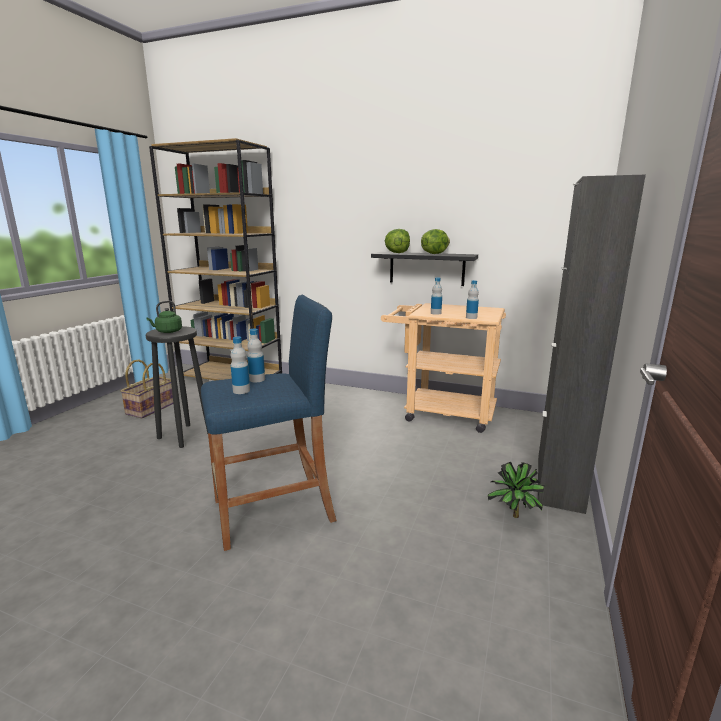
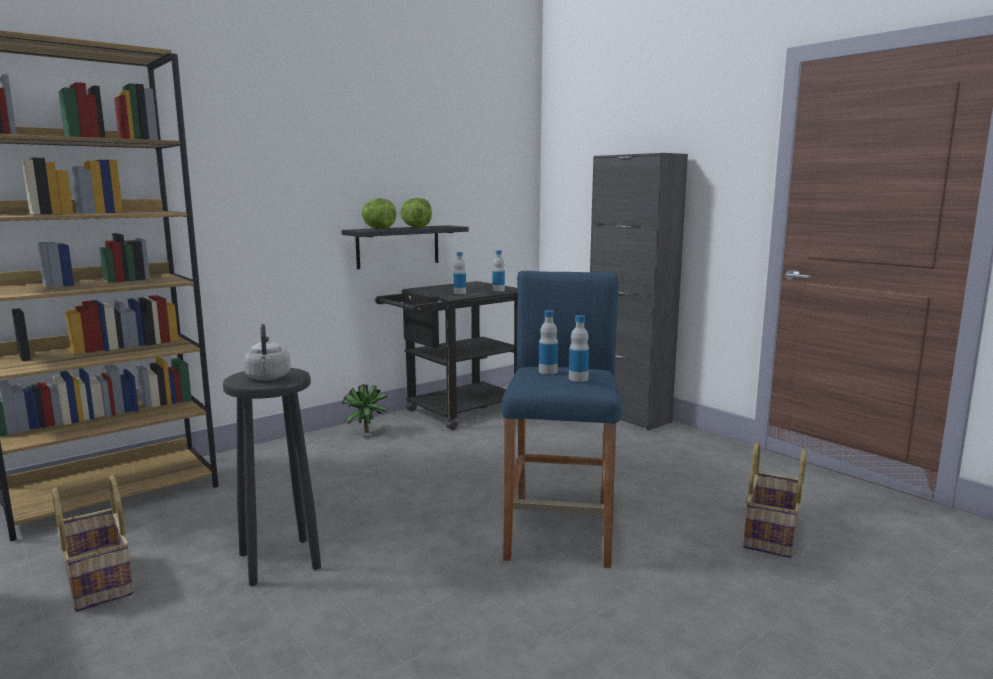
camera: 60 degrees left, 5 degrees down
green kettle [146,301,182,333] -> grey kettle [244,324,291,380]
beige cart [381,303,506,433] -> black cart [375,281,518,430]
potted plant [488,462,546,518] -> potted plant moved to [341,384,388,433]
none -> basket [743,442,807,558]

